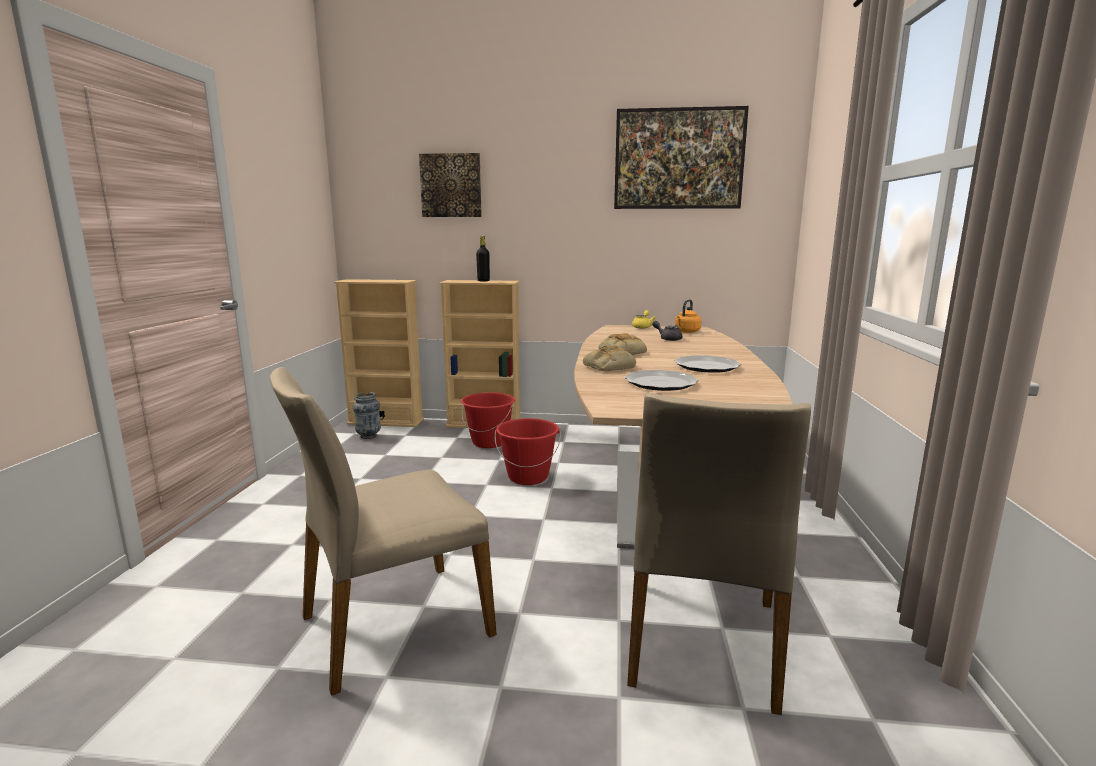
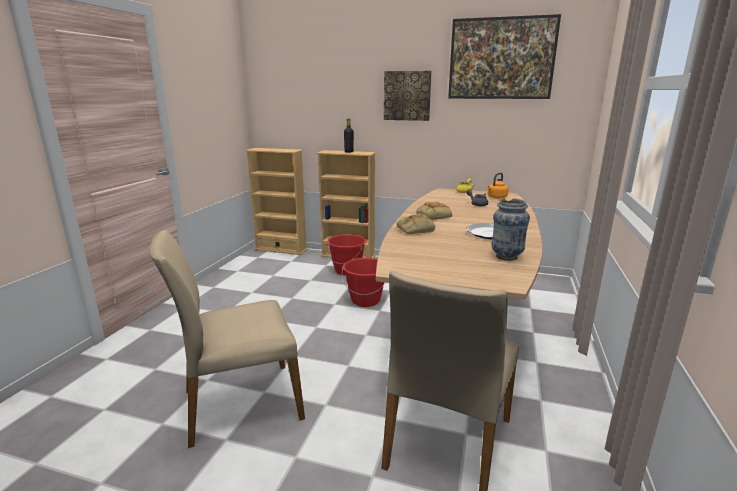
camera: 10 degrees right, 5 degrees up
vase [353,392,381,439] -> vase moved to [491,198,530,261]
picture [419,153,482,217] -> picture moved to [384,71,431,121]
plate [625,370,698,391] -> none

